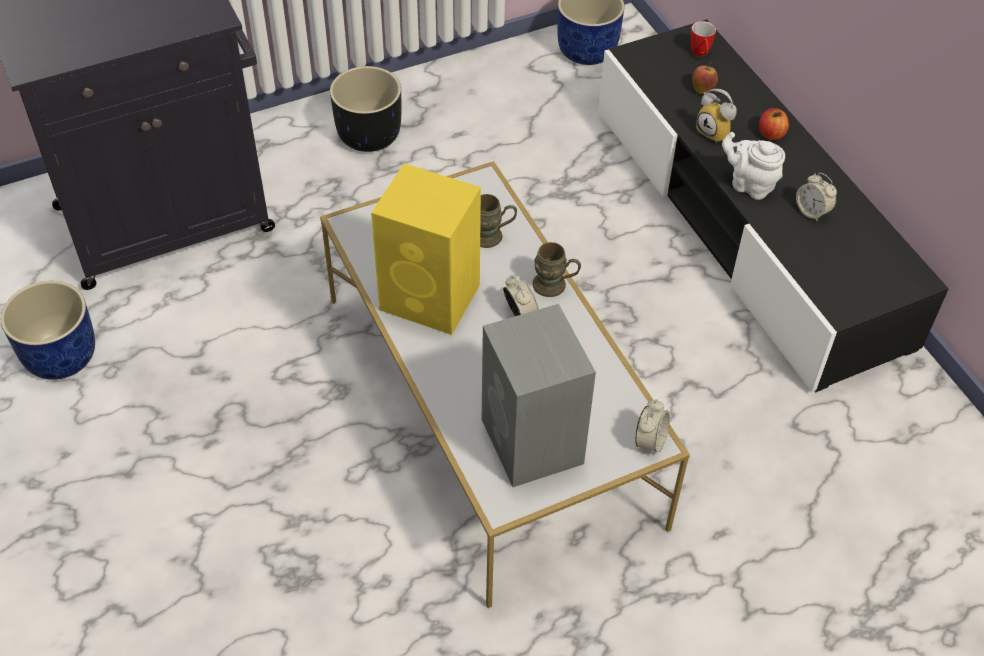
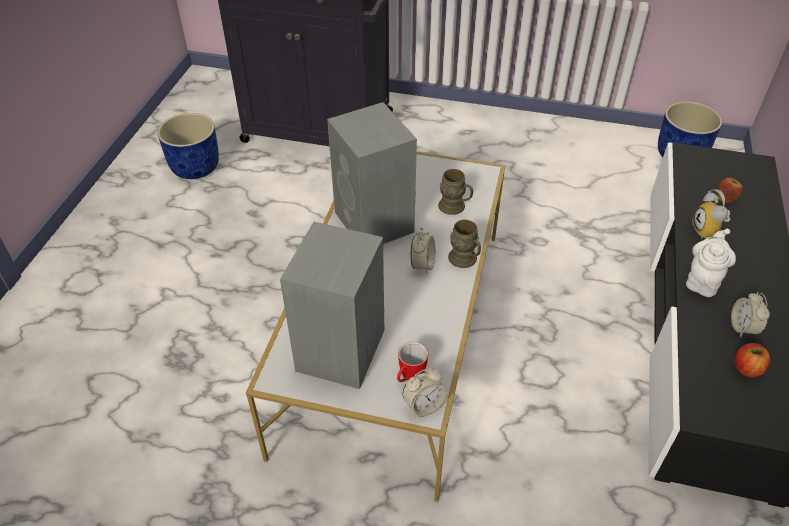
camera: 40 degrees right, 5 degrees down
black planter [330,66,401,152] -> none
yellow speaker [371,163,481,335] -> grey speaker [327,102,417,244]
mug [691,21,716,56] -> mug moved to [397,342,428,382]
white teapot [722,132,785,200] -> white teapot turned 45 degrees clockwise [686,229,736,297]
apple [759,108,789,140] -> apple moved to [735,343,770,378]

